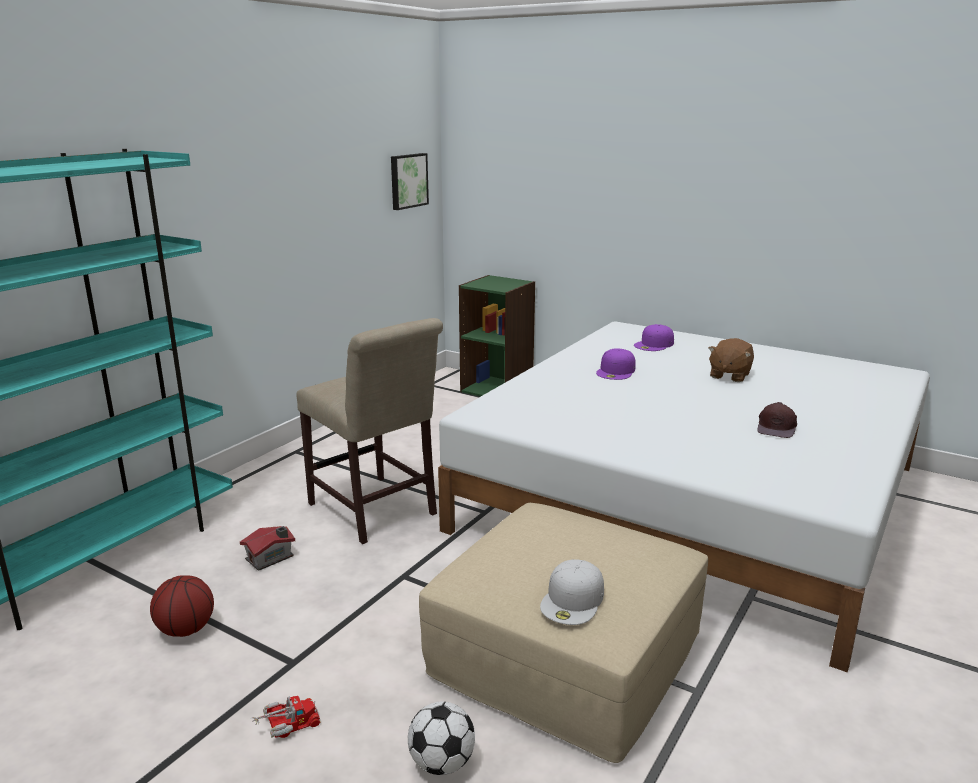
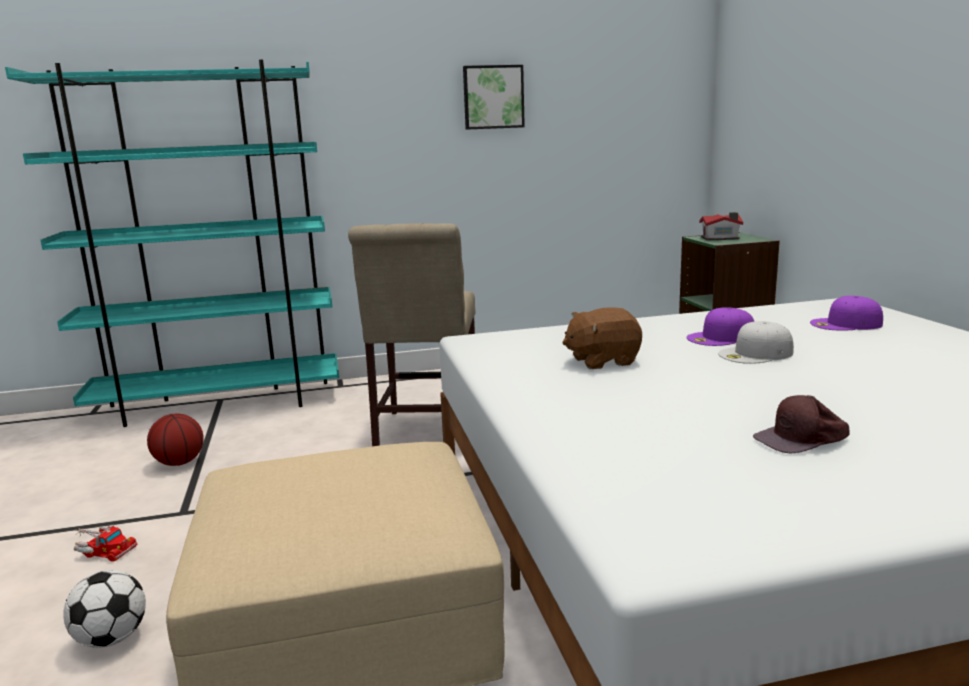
camera: 45 degrees right, 5 degrees down
toy house [240,526,295,571] -> toy house moved to [699,212,743,240]
picture [391,153,429,210] -> picture moved to [463,65,525,130]
white cap [540,559,604,625] -> white cap moved to [718,321,794,364]
brown plush toy [708,338,754,382] -> brown plush toy moved to [562,307,642,369]

